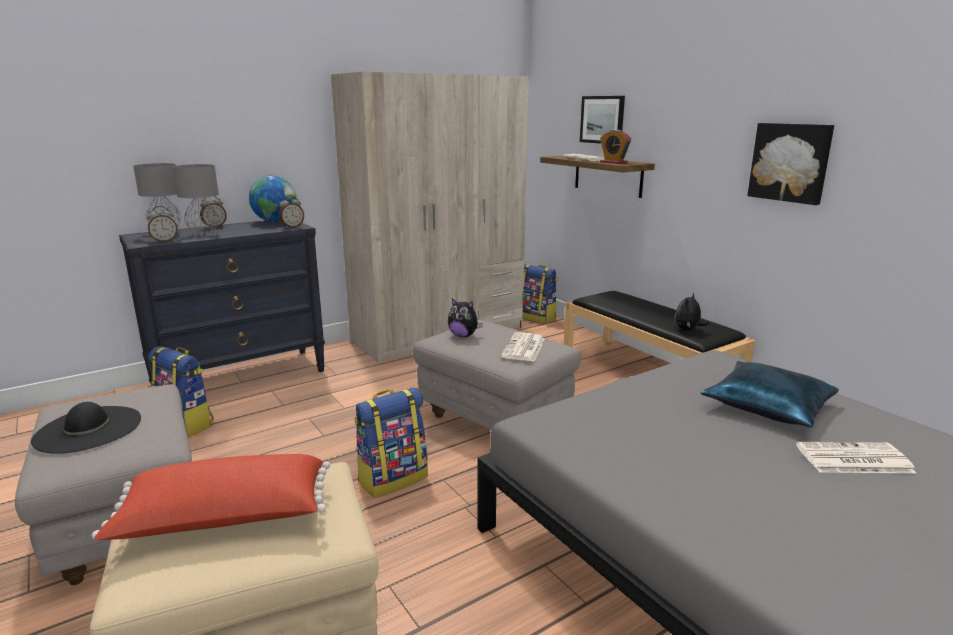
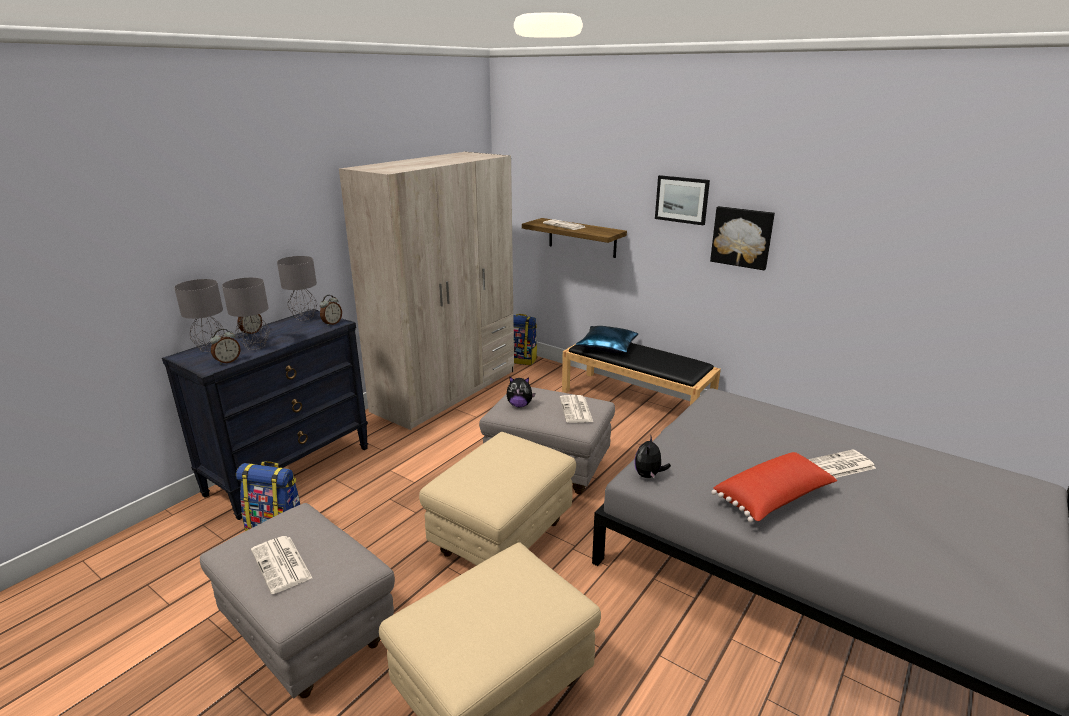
camera: 20 degrees left, 5 degrees up
black hat [31,402,141,454] -> newspaper [251,536,312,594]
red pillow [92,454,330,540] -> red pillow moved to [711,452,838,522]
globe [249,176,297,222] -> grey table lamp [277,256,317,320]
backpack [354,387,428,498] -> beige ottoman [419,432,576,565]
picture [580,96,625,144] -> picture moved to [655,175,710,226]
alarm clock [600,130,631,164] -> none
plush toy [675,293,709,330] -> plush toy moved to [634,437,671,479]
blue pillow [700,361,839,427] -> blue pillow moved to [576,326,638,353]

